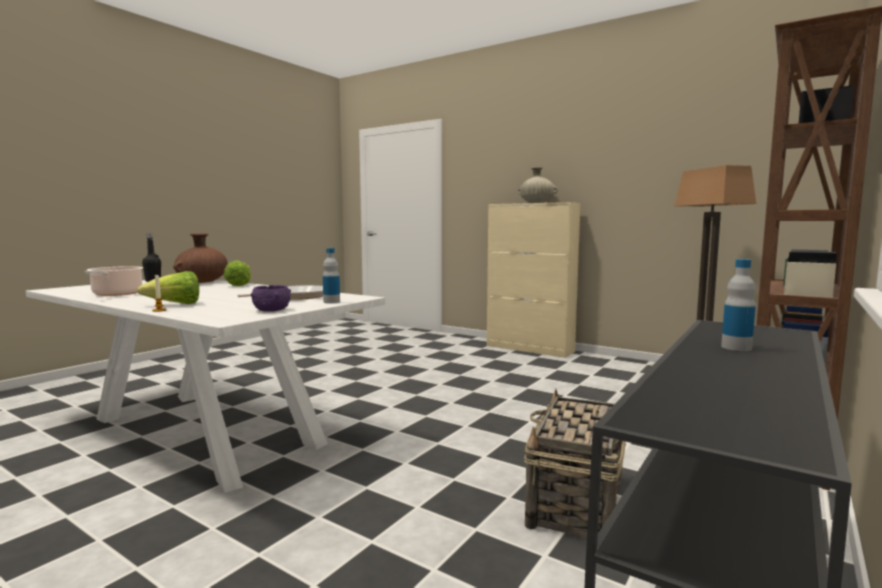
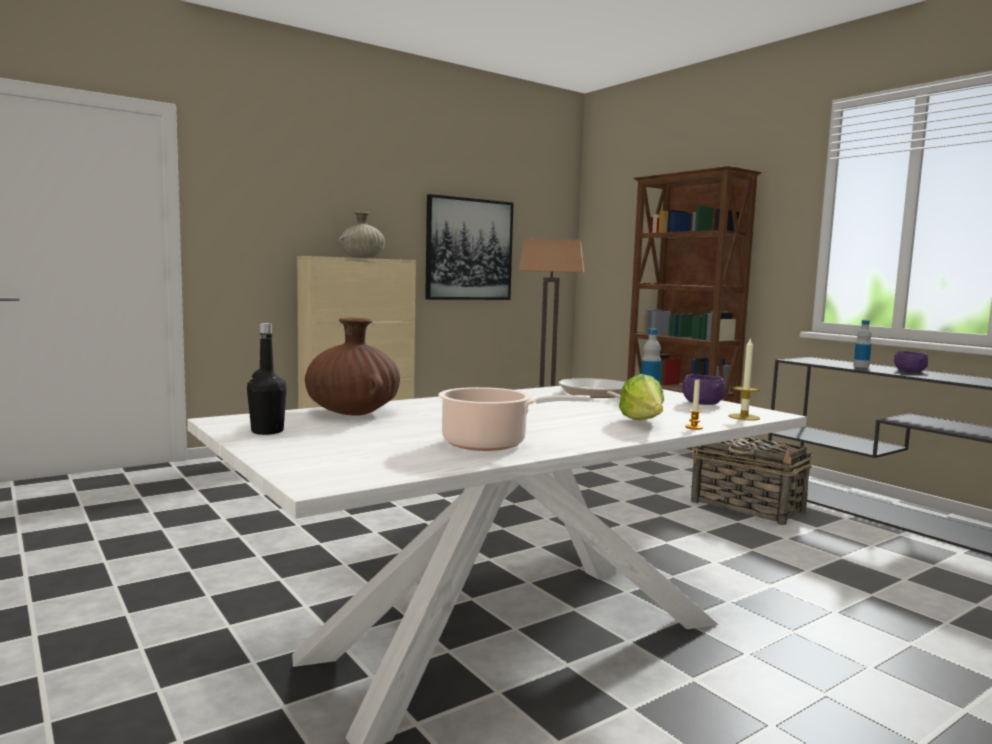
camera: 70 degrees left, 0 degrees up
lettuce [224,260,251,286] -> none
none -> picture [425,194,513,300]
none -> candle [729,337,760,421]
none -> purple bowl [894,351,928,372]

